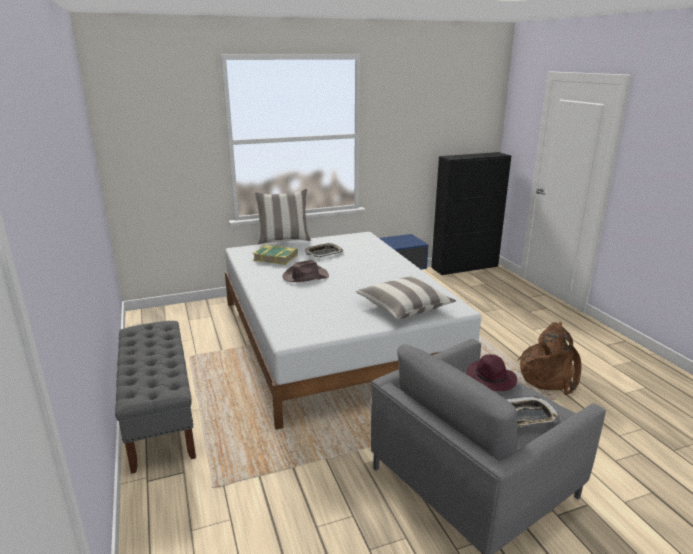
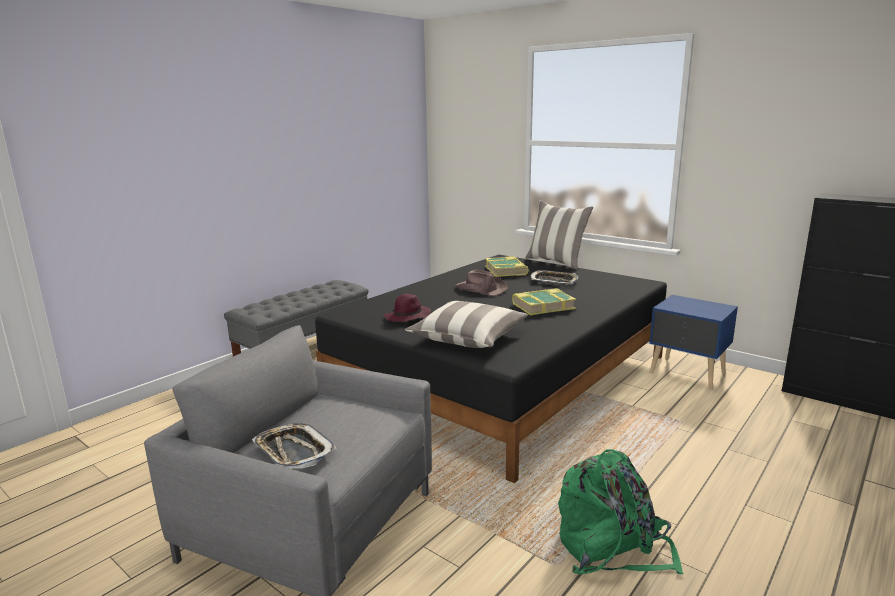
camera: 60 degrees right, 5 degrees down
white bed [225,232,481,430] -> black bed [315,255,667,483]
purple hat [466,354,517,391] -> purple hat moved to [384,294,431,322]
brown backpack [518,322,581,395] -> green backpack [558,449,683,574]
none -> book [512,288,576,315]

